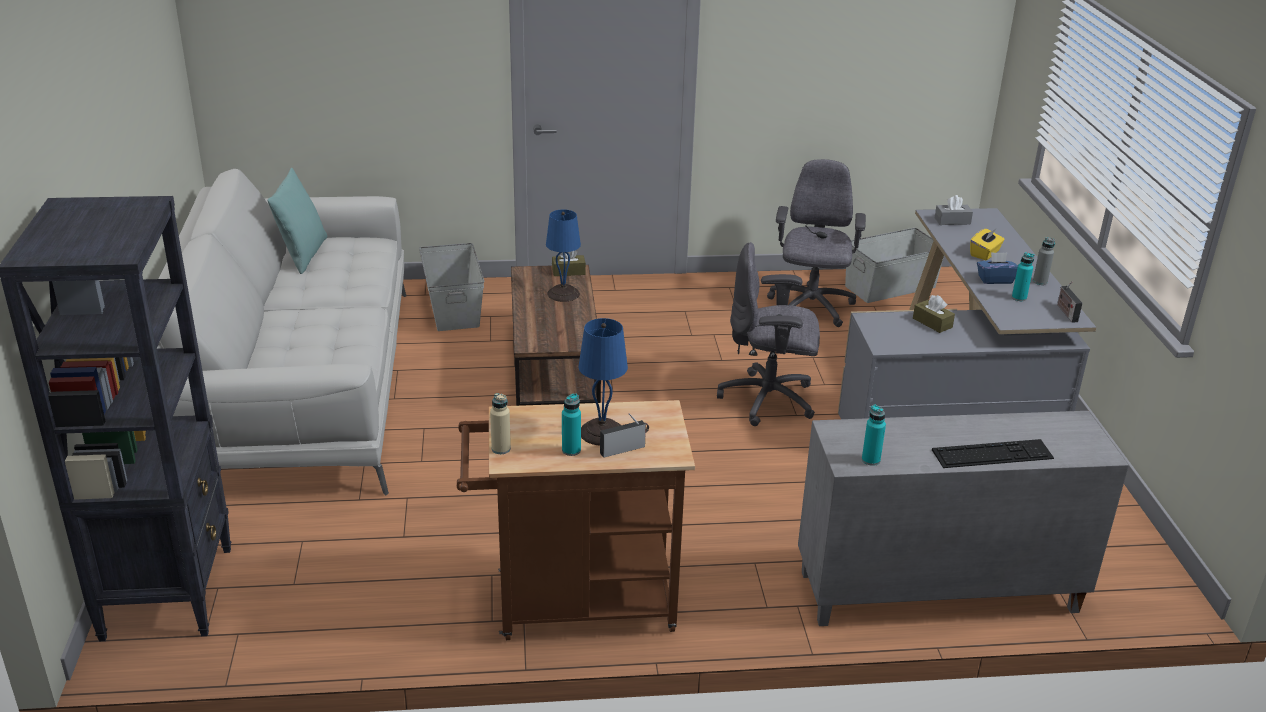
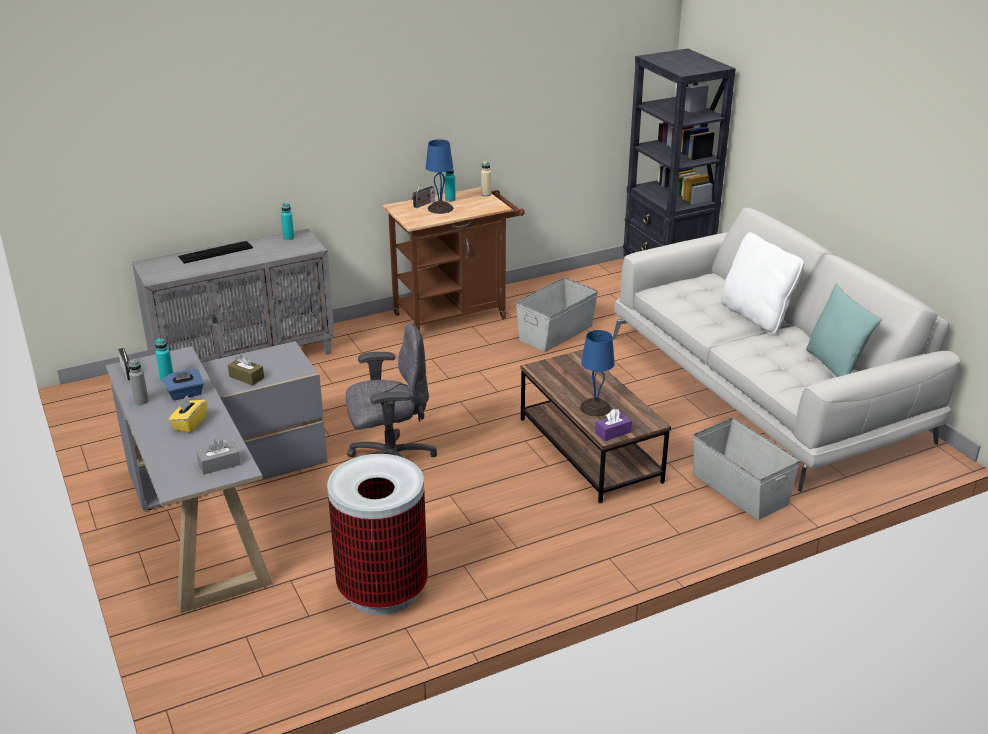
camera: 160 degrees right, 0 degrees up
brown tissue box [552,250,586,276] -> purple tissue box [595,409,632,441]
grey office chair [767,159,866,327] -> trash can [327,454,428,615]
grey storage box [845,228,944,303] -> grey storage box moved to [516,277,598,352]
none -> white pillow [721,232,804,334]

